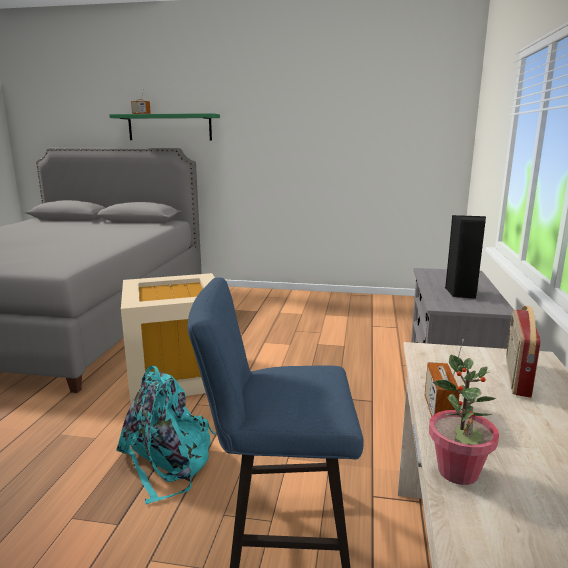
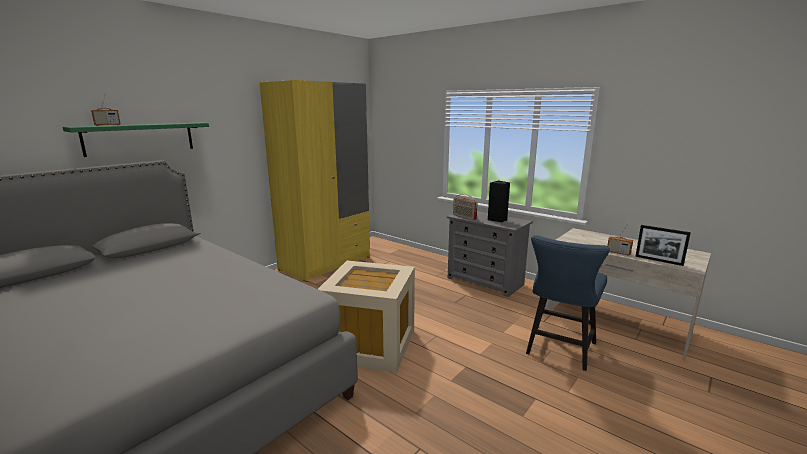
camera: 60 degrees left, 0 degrees up
turquoise backpack [116,366,215,504] -> none
potted plant [429,355,499,485] -> picture frame [635,225,691,266]
radio [506,306,541,398] -> radio moved to [453,194,478,220]
none -> yellow wardrobe [259,80,370,282]

